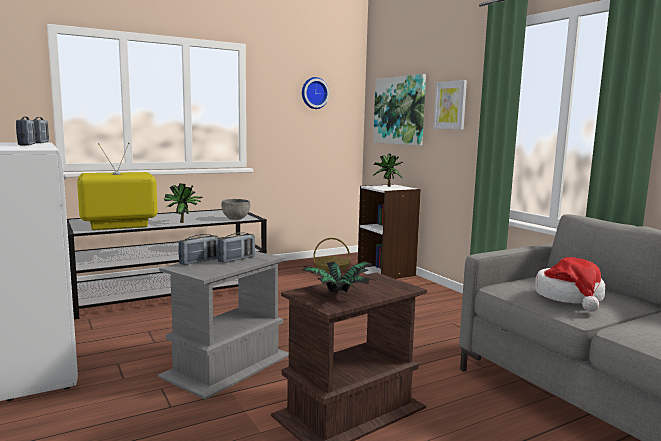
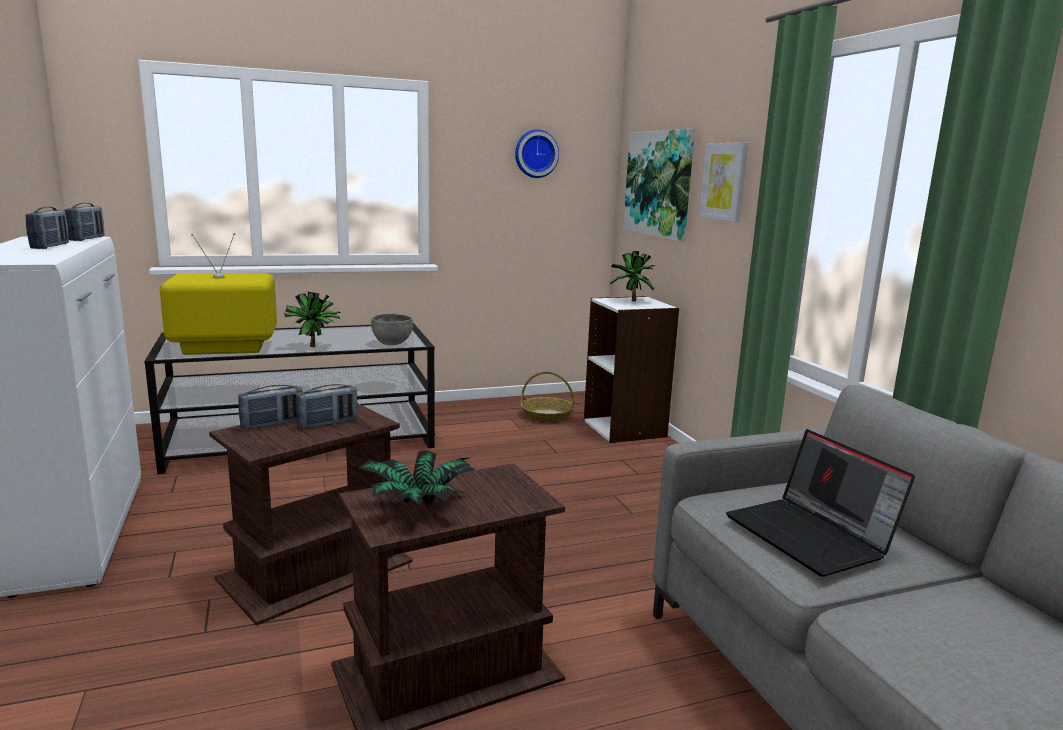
camera: 10 degrees right, 5 degrees up
grey side table [158,251,289,400] -> brown side table [209,403,413,626]
hat [535,257,605,312] -> laptop [726,429,915,577]

